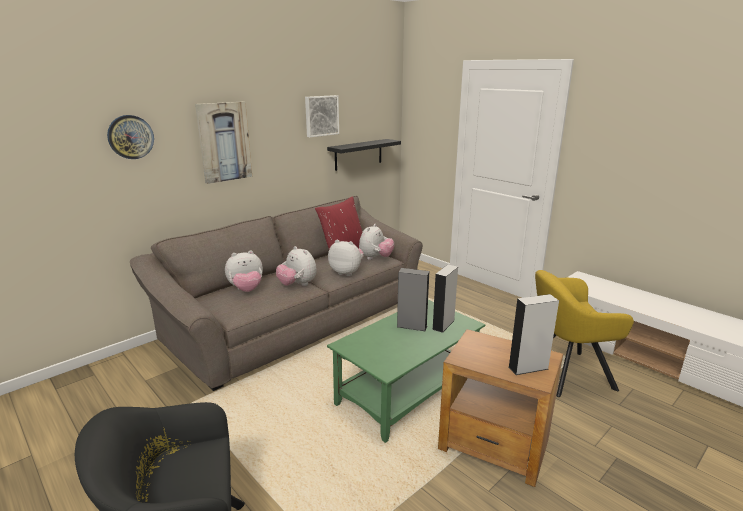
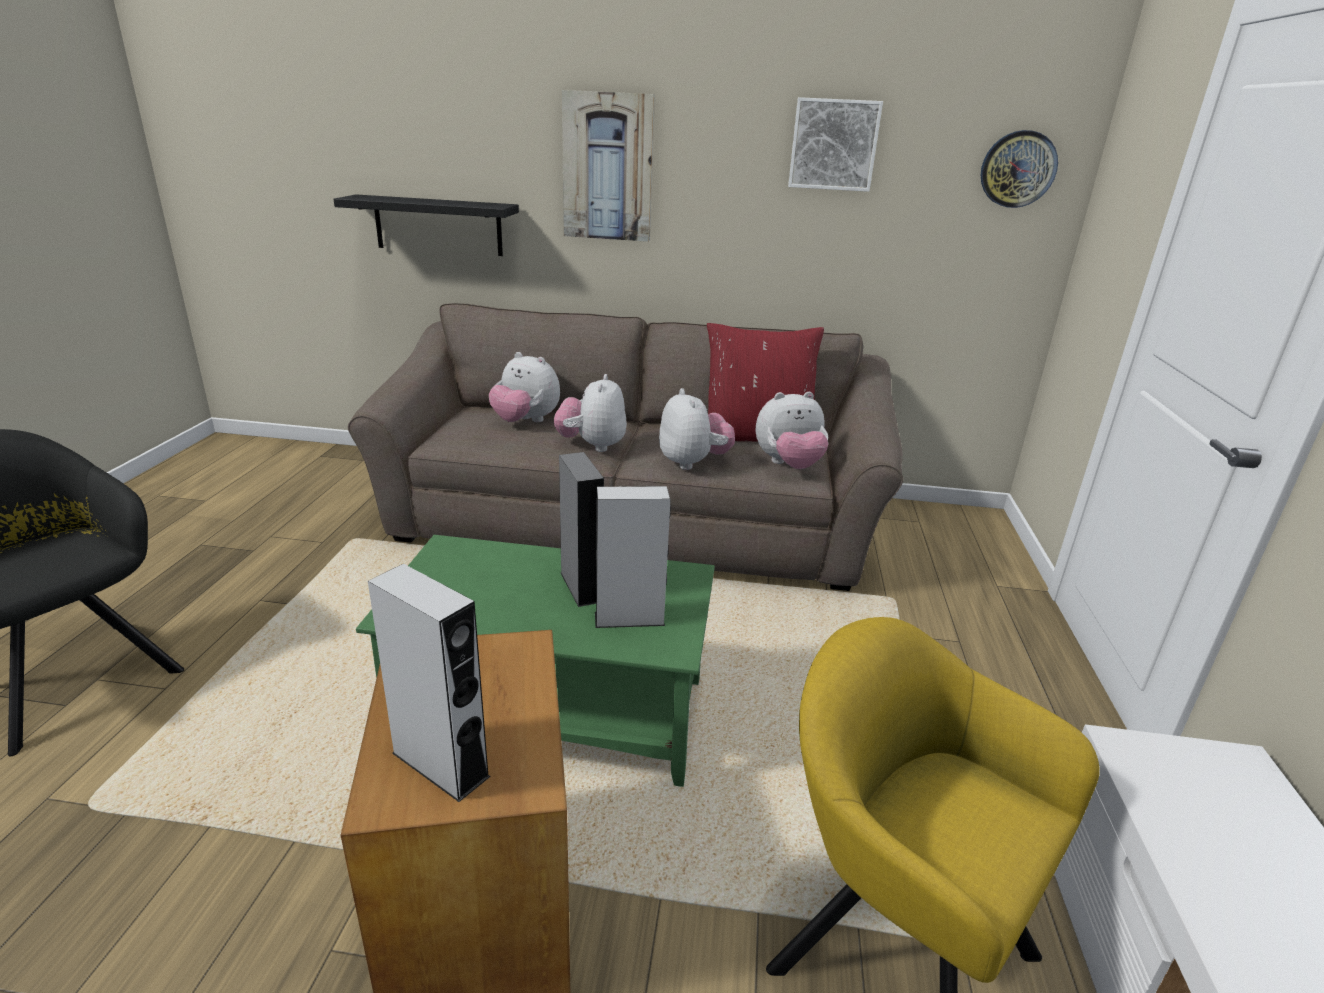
camera: 50 degrees right, 5 degrees up
wall clock [107,115,154,159] -> wall clock moved to [981,130,1058,208]
black shelf [327,139,401,171] -> black shelf moved to [334,194,519,256]

